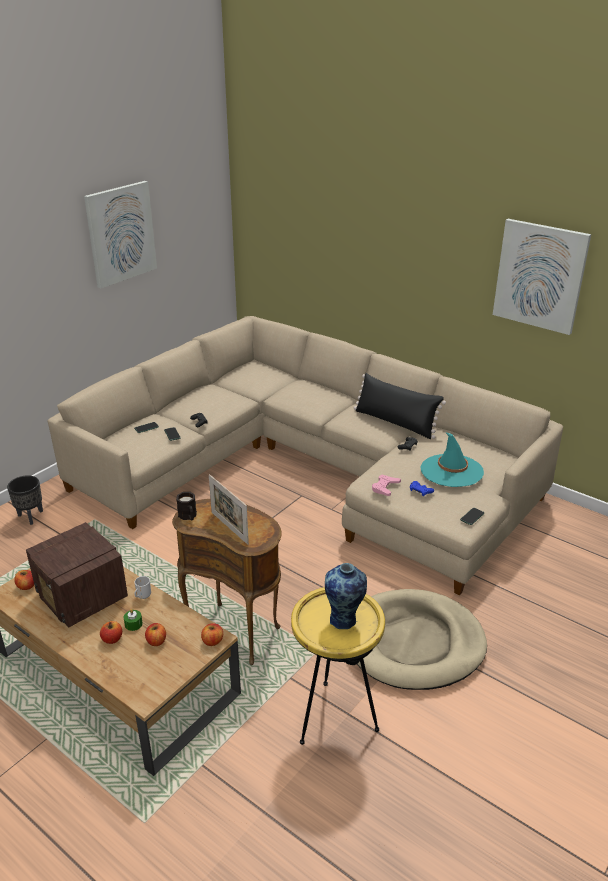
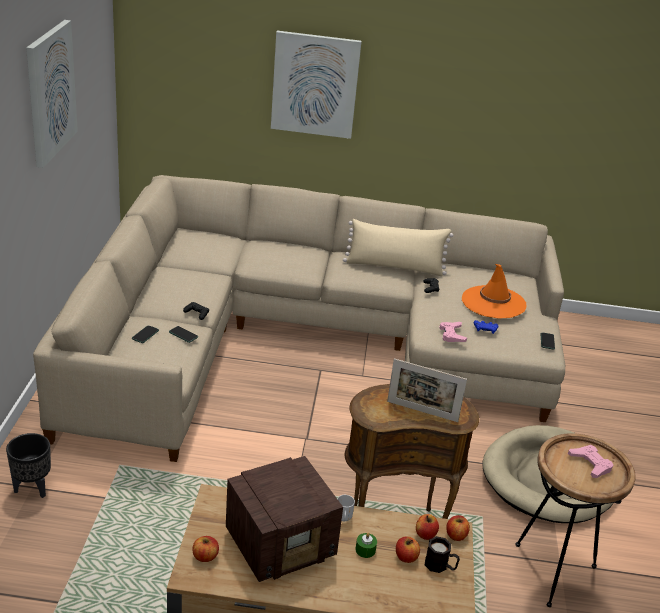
camera: 35 degrees left, 0 degrees up
radio [26,522,128,628] -> radio turned 45 degrees counterclockwise [226,456,343,582]
apple [100,621,122,644] -> apple moved to [416,514,439,540]
black mug [176,492,197,520] -> black mug moved to [425,536,460,573]
yellow side table [291,587,385,745] -> brown side table [515,433,636,607]
vase [325,563,367,629] -> pink game controller [568,445,613,478]
black pillow [354,373,446,439] -> beige pillow [343,219,454,276]
turquoise hat [420,432,484,487] -> orange hat [462,264,526,319]
picture [493,219,591,335] -> picture moved to [271,31,362,139]

